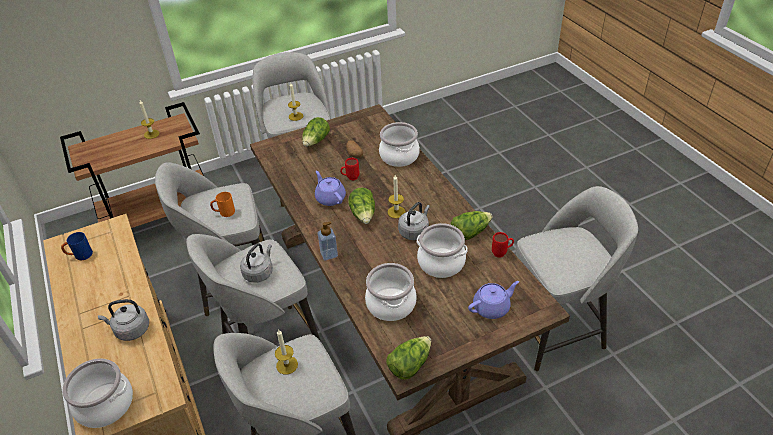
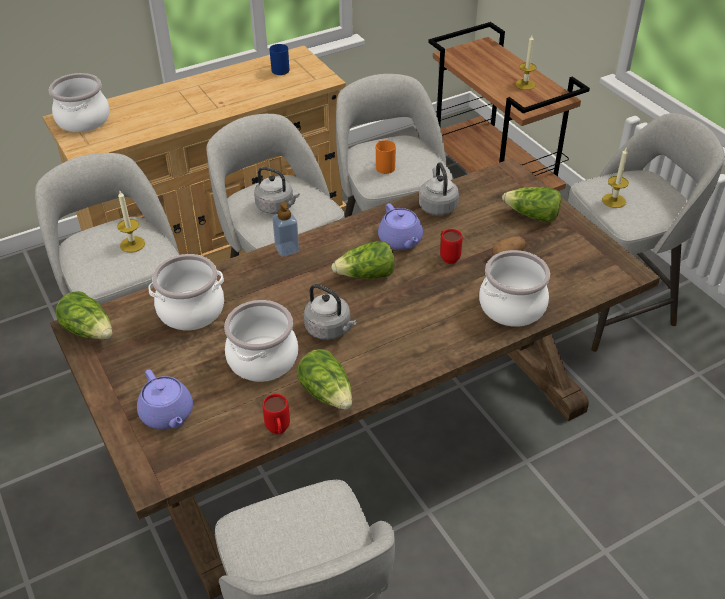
camera: 85 degrees right, 0 degrees up
grey kettle [98,299,149,341] -> grey kettle moved to [419,162,459,215]
purple teapot [315,171,346,206] -> purple teapot turned 105 degrees clockwise [378,203,423,250]
candle [388,175,406,218] -> none

